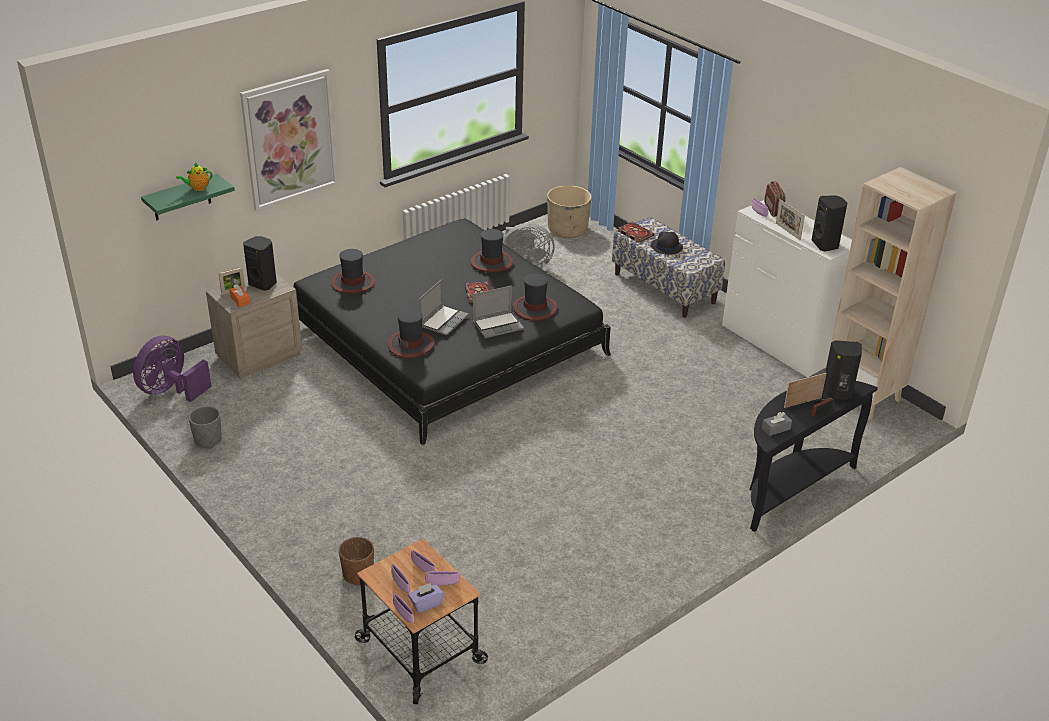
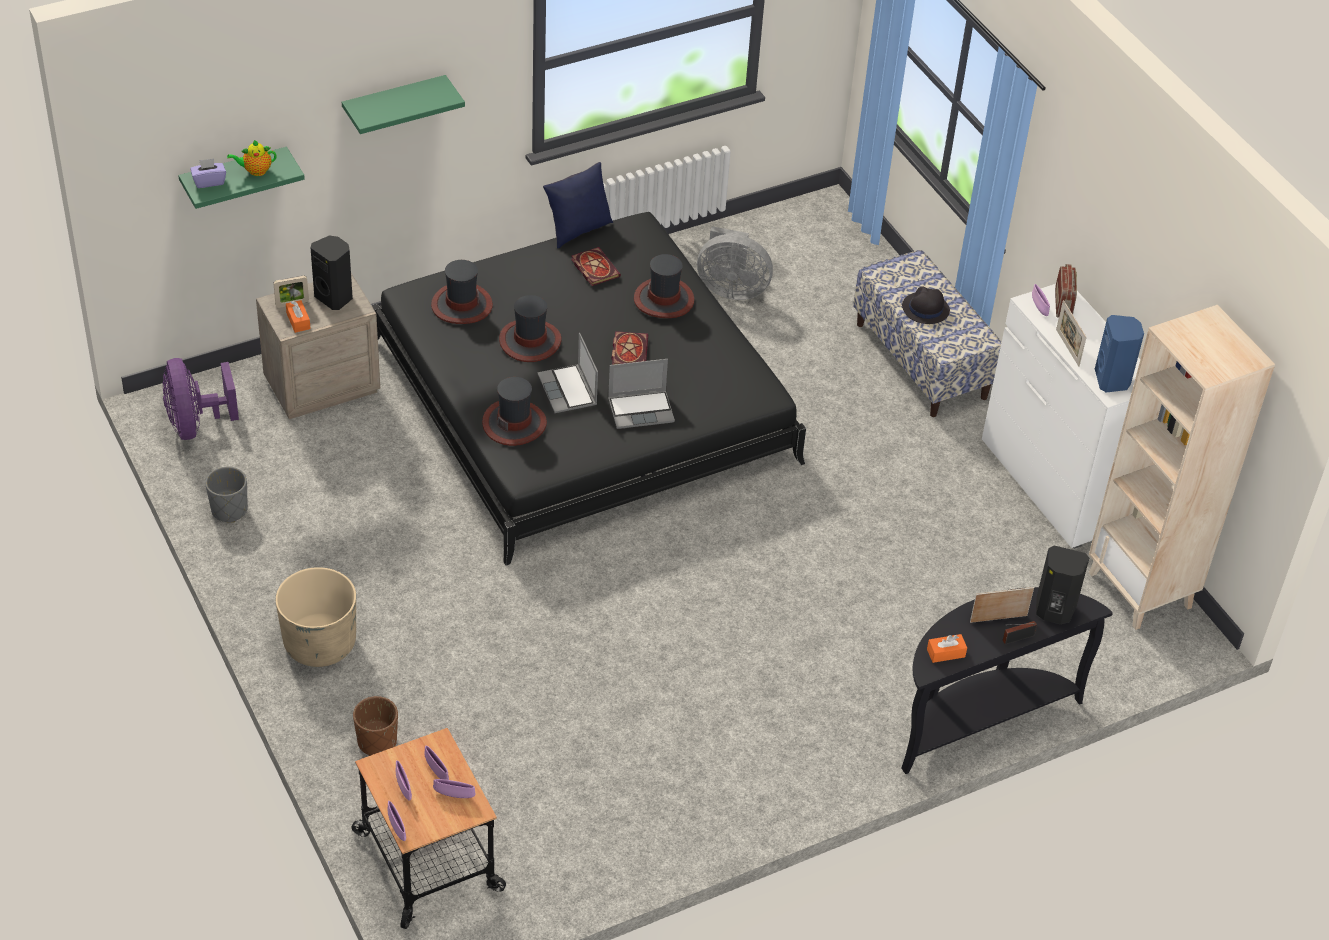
camera: 10 degrees right, 10 degrees up
purple fan [133,336,212,402] -> purple fan turned 60 degrees counterclockwise [163,358,239,440]
picture [240,69,338,211] -> green shelf [342,75,465,134]
purple tissue box [408,583,444,613] -> purple tissue box moved to [190,158,226,188]
laptop [419,279,469,336] -> laptop turned 120 degrees clockwise [538,333,598,413]
hat [513,274,558,321] -> hat moved to [499,295,562,362]
beige planter [547,185,591,238] -> beige planter moved to [276,567,356,667]
book [617,221,654,242] -> book moved to [571,247,621,286]
grey tissue box [762,412,792,436] -> orange tissue box [927,634,967,663]
black speaker [812,195,847,252] -> blue speaker [1095,315,1144,392]
none -> blue pillow [543,162,613,249]

